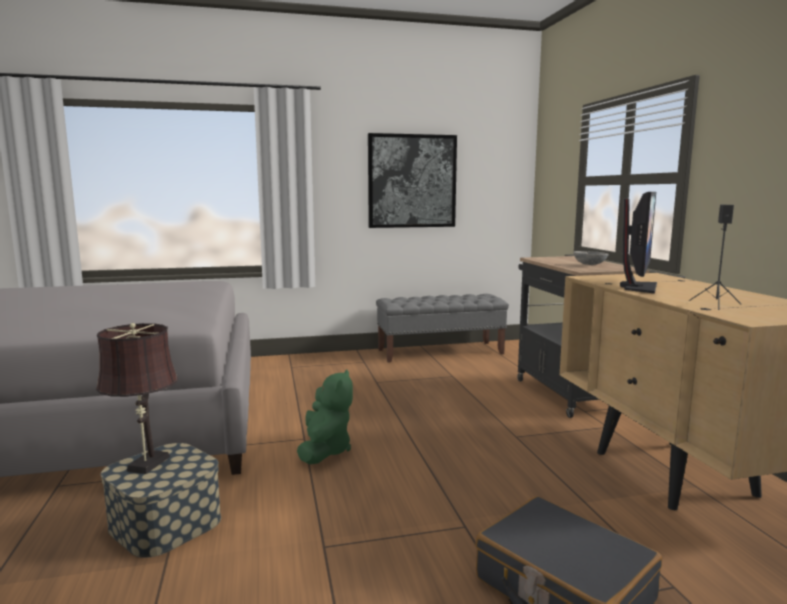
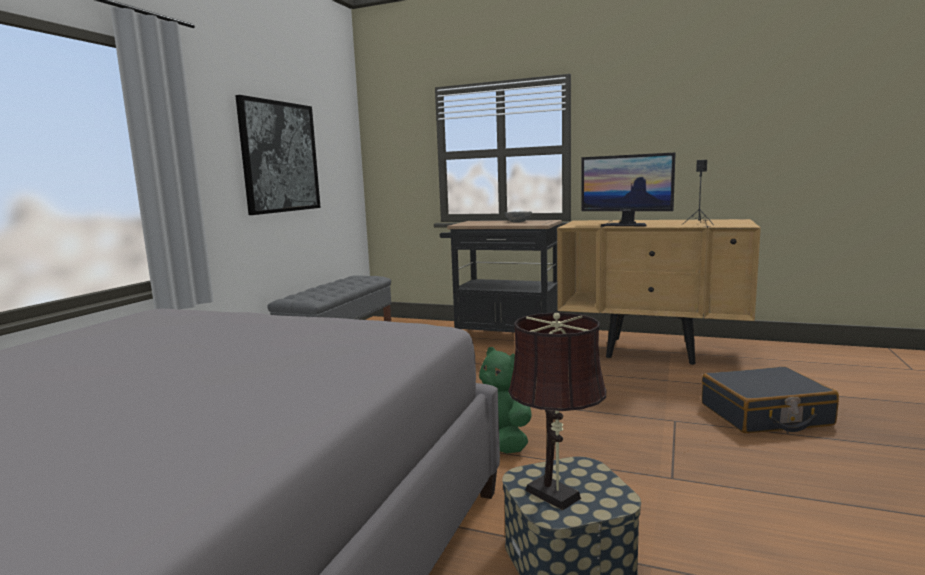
camera: 55 degrees left, 0 degrees up
monitor [620,192,657,294] -> monitor turned 150 degrees clockwise [581,152,676,227]

